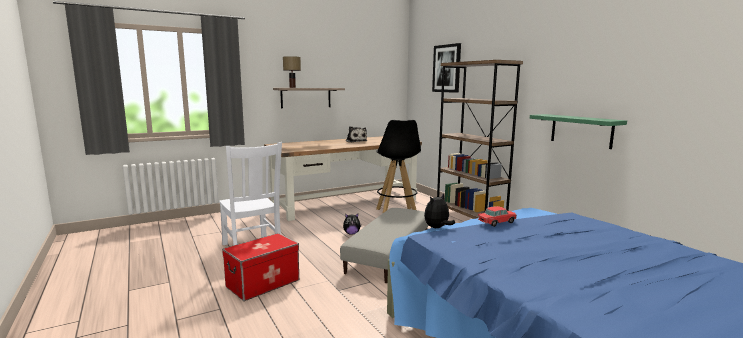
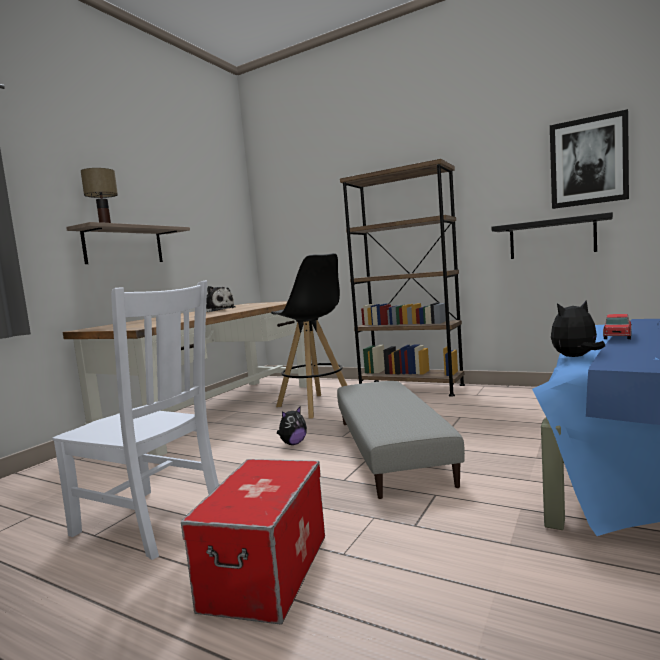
camera: 30 degrees left, 5 degrees down
plush toy [424,193,455,228] -> plush toy turned 60 degrees clockwise [551,300,605,357]
picture [432,43,461,93] -> picture moved to [550,109,629,209]
green shelf [530,114,627,149] -> black shelf [491,212,613,259]

